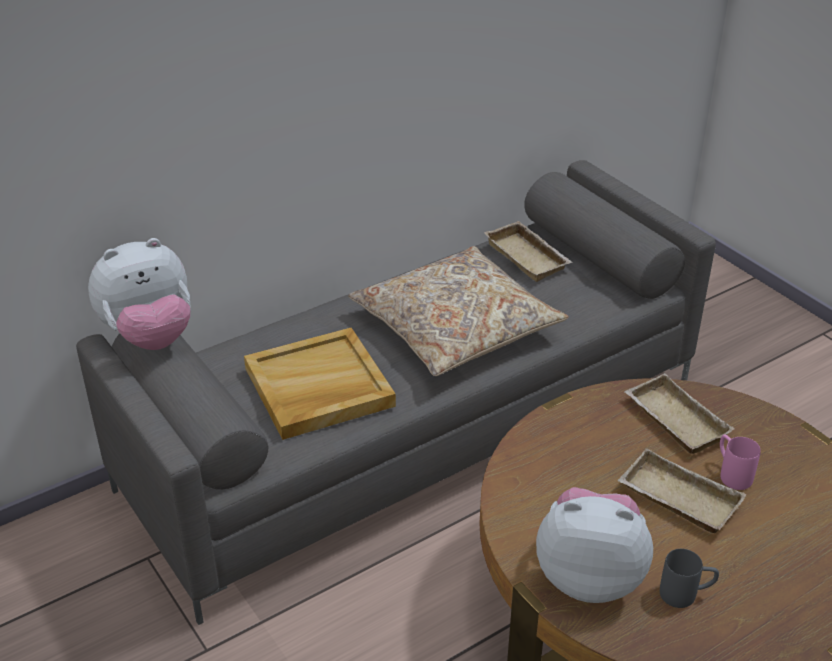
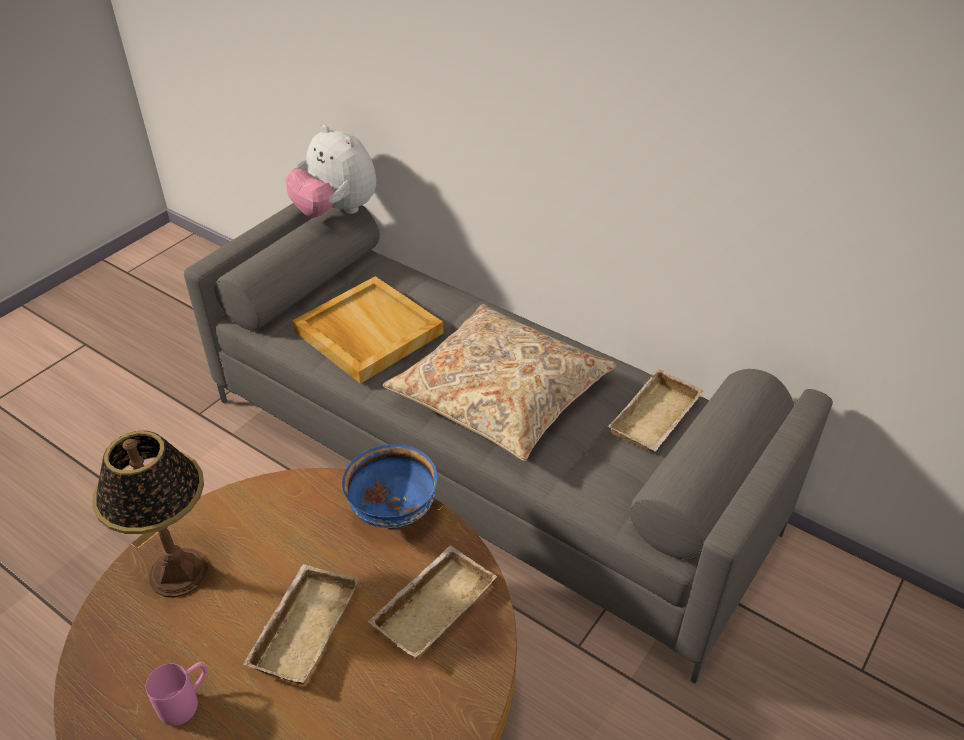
camera: 70 degrees right, 5 degrees up
plush toy [536,487,653,603] -> table lamp [92,431,209,598]
grey mug [660,549,719,608] -> none
pink mug [720,435,761,490] -> pink mug moved to [146,662,207,726]
none -> blue bowl [342,444,438,529]

